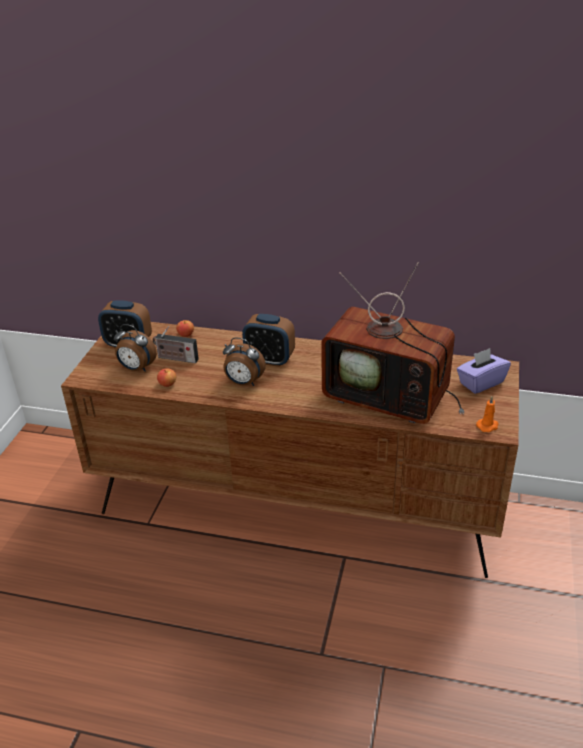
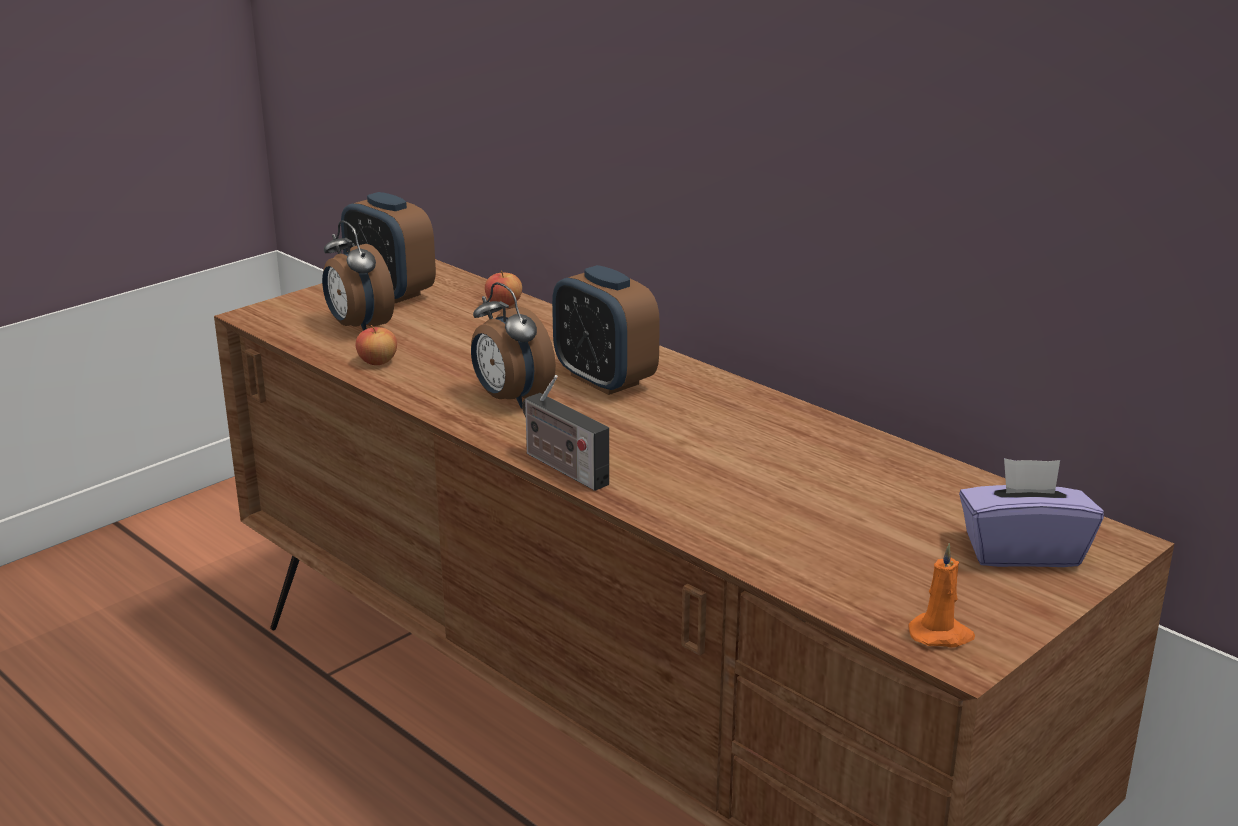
camera: 30 degrees right, 10 degrees down
radio [153,326,199,363] -> radio moved to [522,375,609,491]
television [321,262,464,424] -> none

